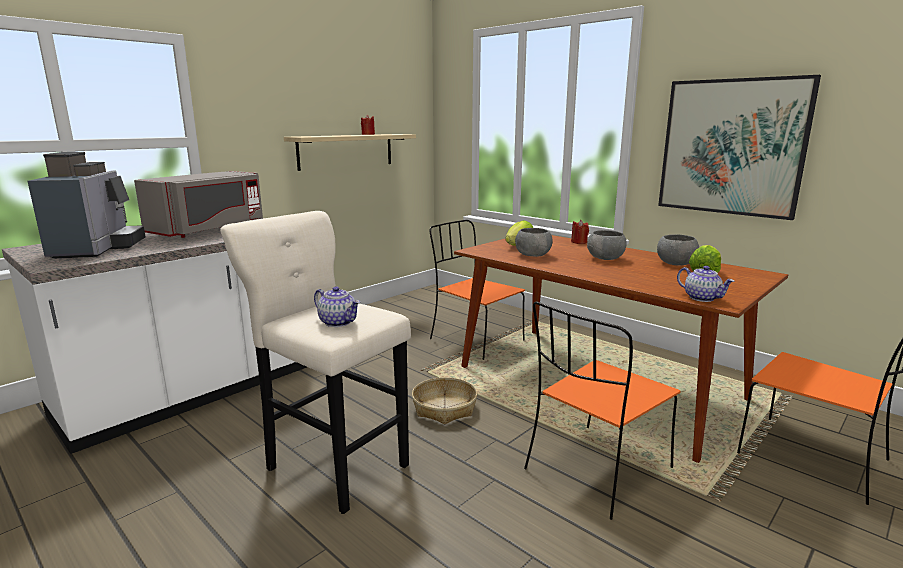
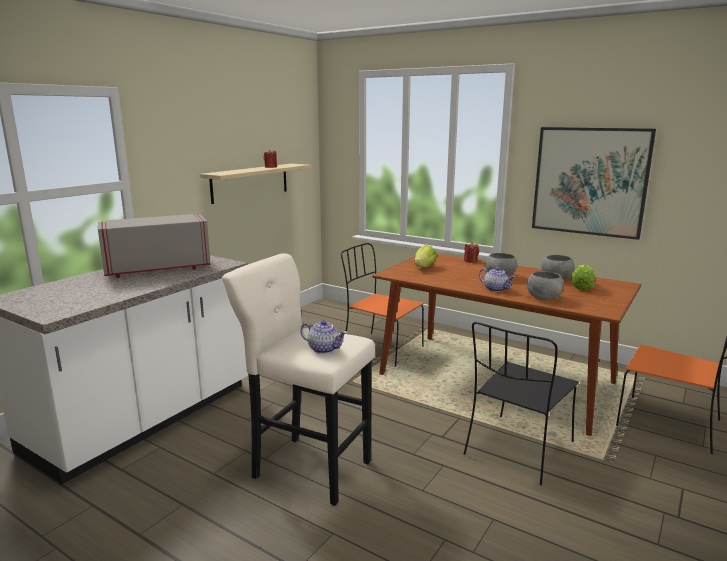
camera: 10 degrees left, 0 degrees up
coffee machine [27,152,146,259] -> none
grey microwave [134,171,263,238] -> grey microwave turned 135 degrees counterclockwise [98,214,211,278]
basket [412,377,477,424] -> none
grey bowl [515,228,553,257] -> grey bowl moved to [527,271,564,300]
orange chair [524,302,681,520] -> black chair [464,322,579,485]
teapot [677,266,734,302] -> teapot moved to [479,267,515,292]

